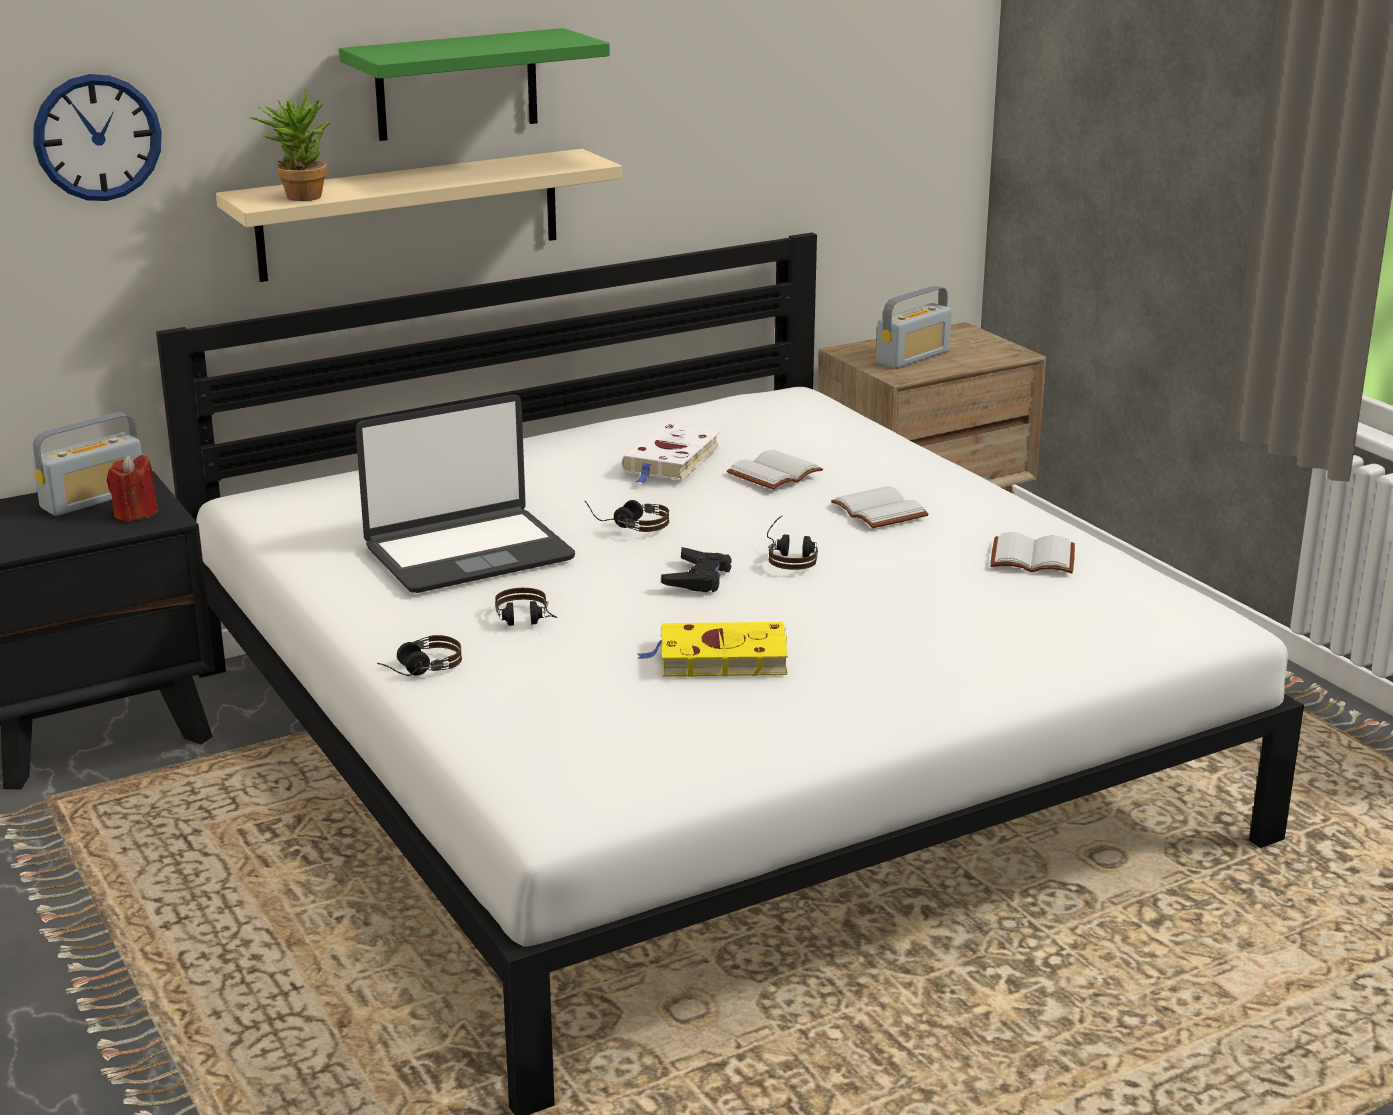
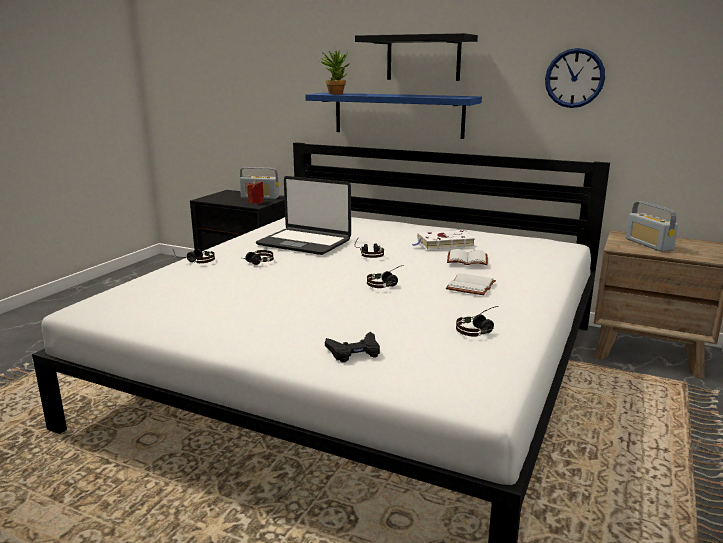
camera: 55 degrees right, 5 degrees down
wall clock [33,74,162,201] -> wall clock moved to [545,48,605,108]
beige shelf [216,149,622,282] -> blue shelf [305,93,482,139]
green shelf [339,28,610,141] -> black shelf [355,33,478,81]
yellow book [637,622,788,677] -> none
black game controller [661,547,732,592] -> black game controller moved to [325,332,380,362]
radio [876,285,952,369] -> radio turned 60 degrees clockwise [626,201,678,252]
white book [990,532,1075,573] -> headphones [456,306,498,337]

